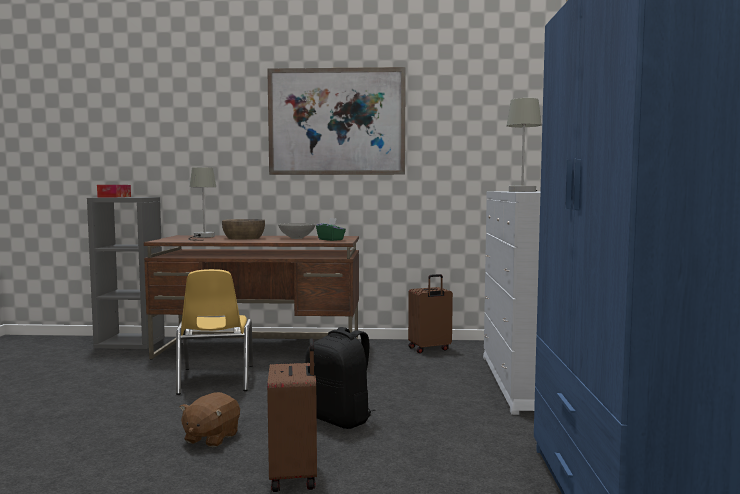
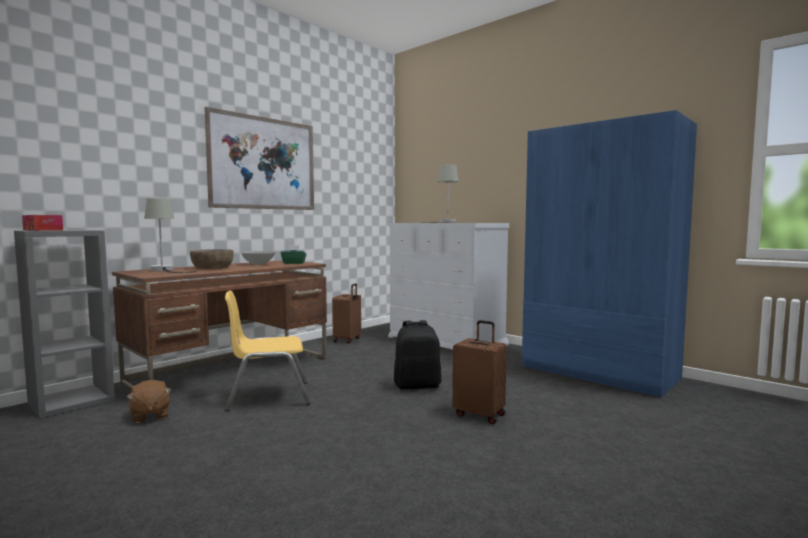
camera: 50 degrees left, 0 degrees up
yellow chair [176,269,253,395] -> yellow chair turned 135 degrees clockwise [225,291,311,411]
brown plush toy [180,392,240,447] -> brown plush toy moved to [126,380,171,423]

